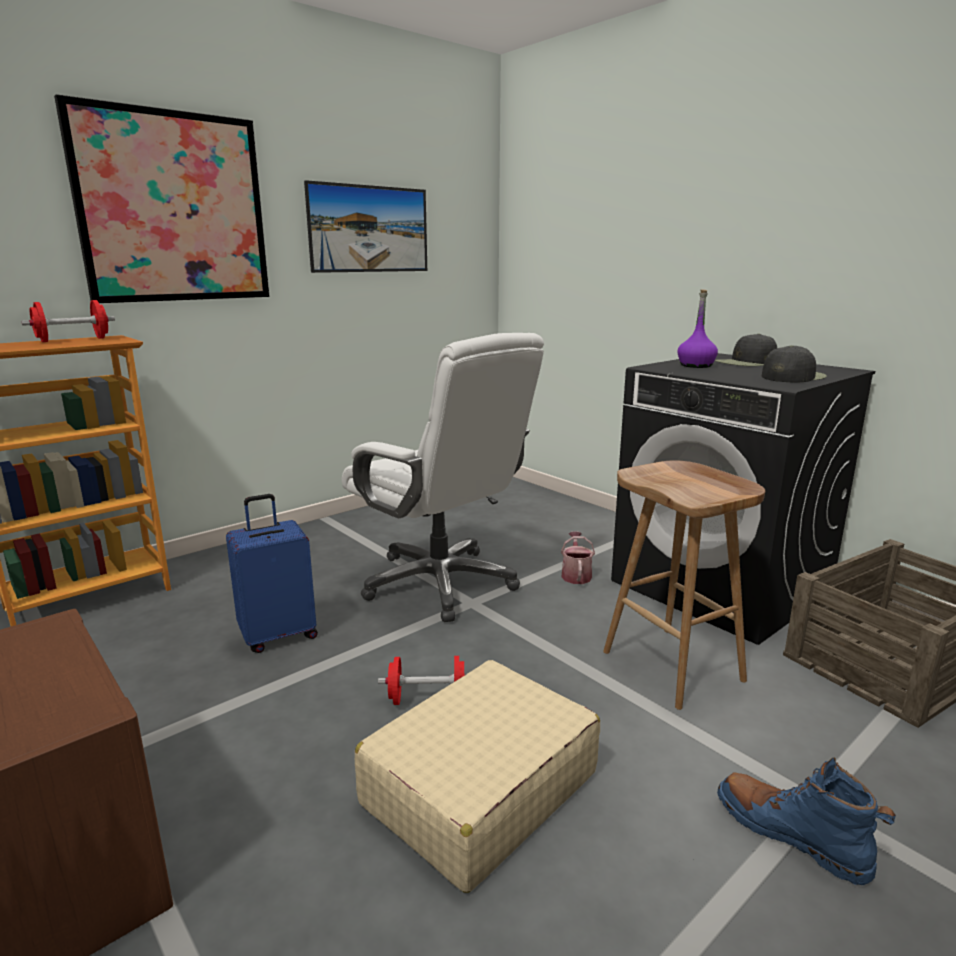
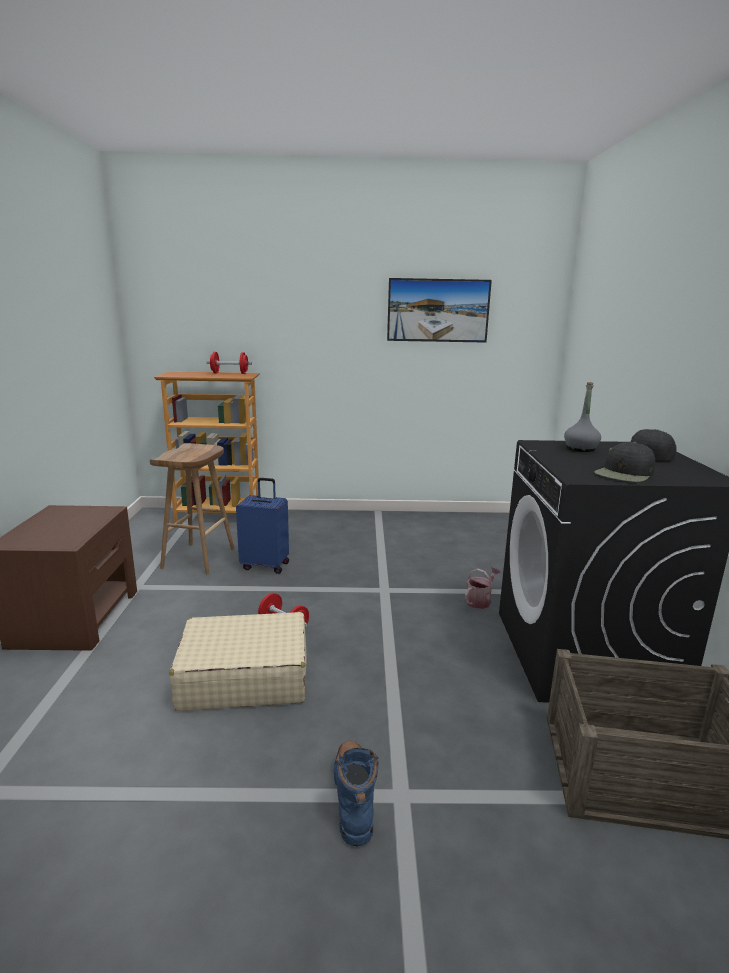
camera: 40 degrees right, 0 degrees up
picture [54,94,270,303] -> none
white office chair [342,333,544,622] -> none
brown stool [603,460,765,710] -> brown stool moved to [150,443,235,574]
purple bottle [678,289,718,368] -> grey bottle [564,382,601,452]
black cap [762,345,827,383] -> black cap turned 135 degrees clockwise [594,442,655,482]

